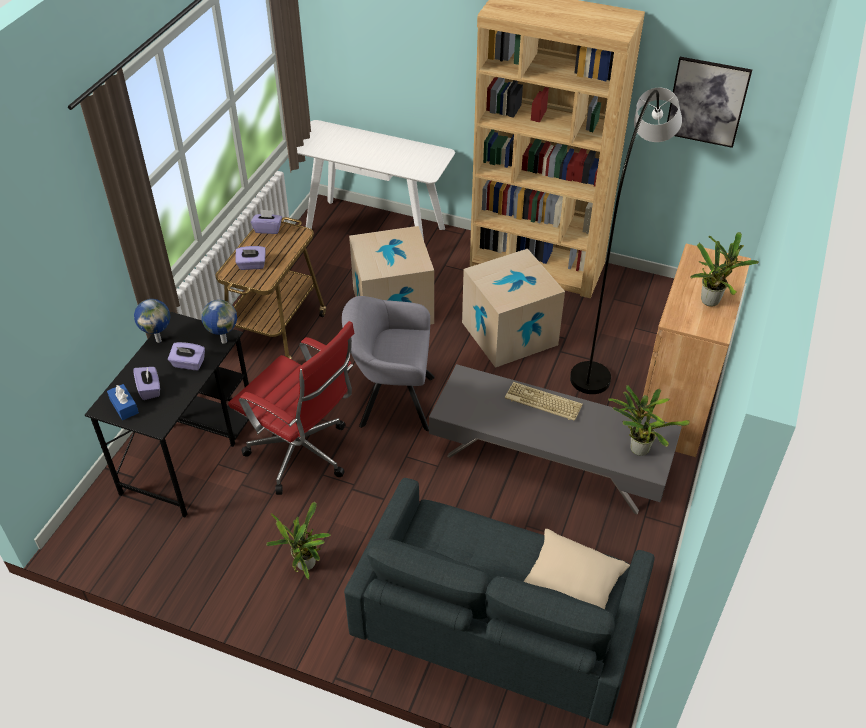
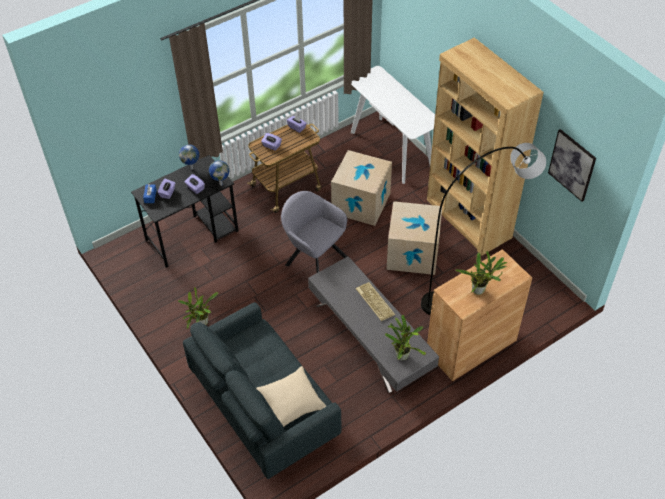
camera: 35 degrees right, 5 degrees up
red office chair [228,321,355,495] -> none

